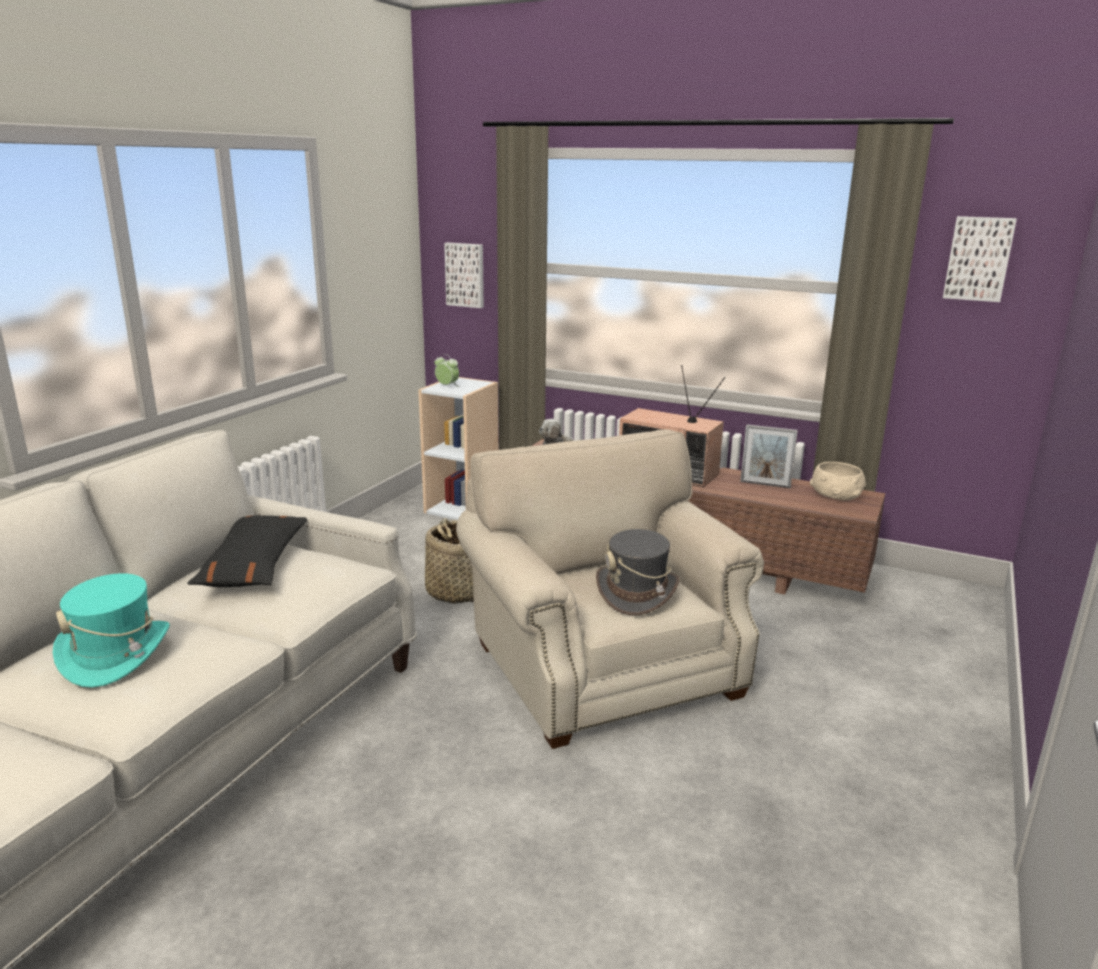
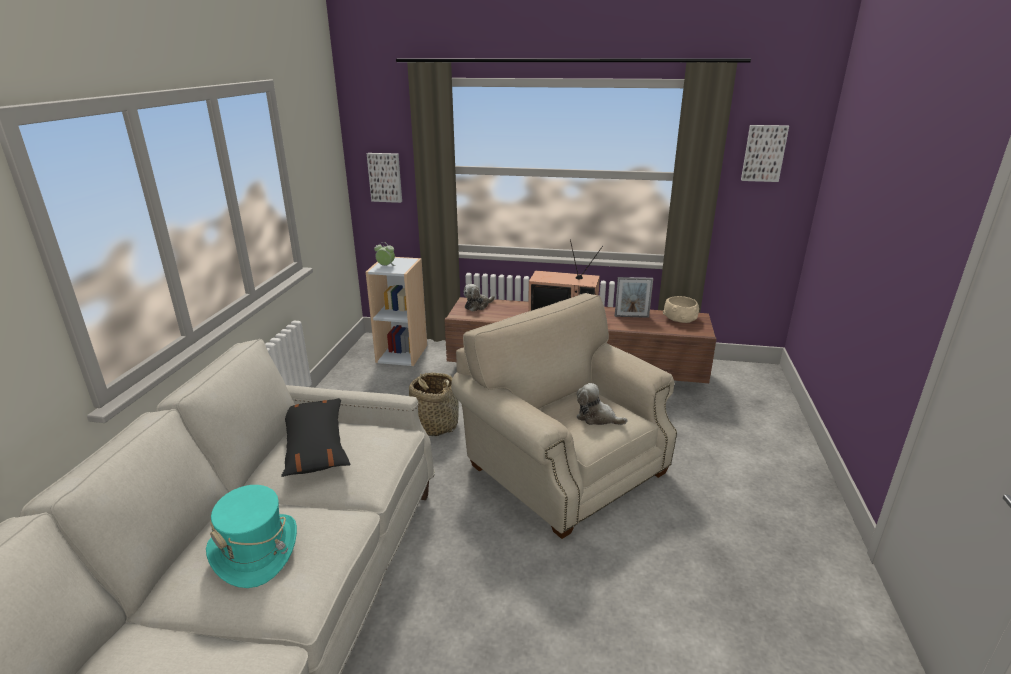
camera: 15 degrees left, 5 degrees up
grey hat [596,529,679,615] -> plush toy [577,383,628,425]

